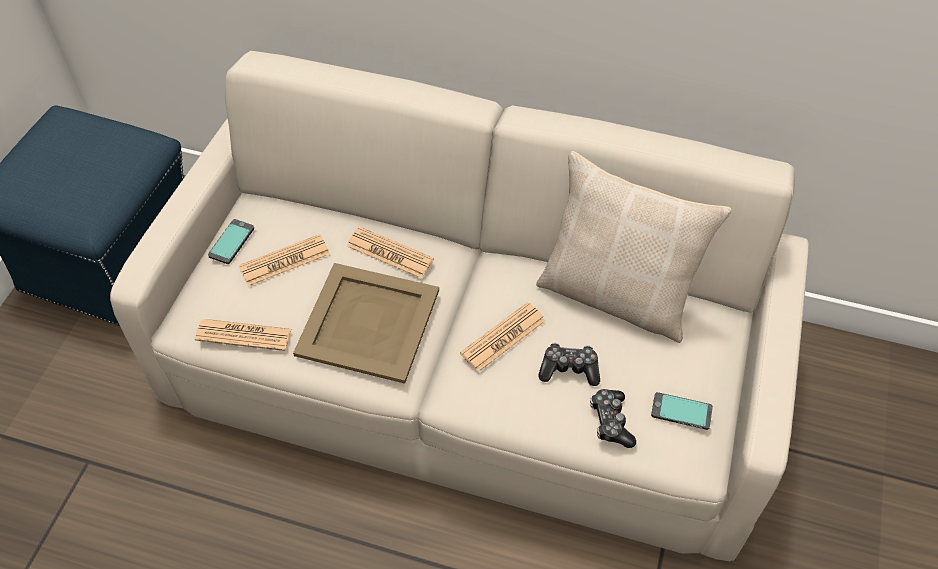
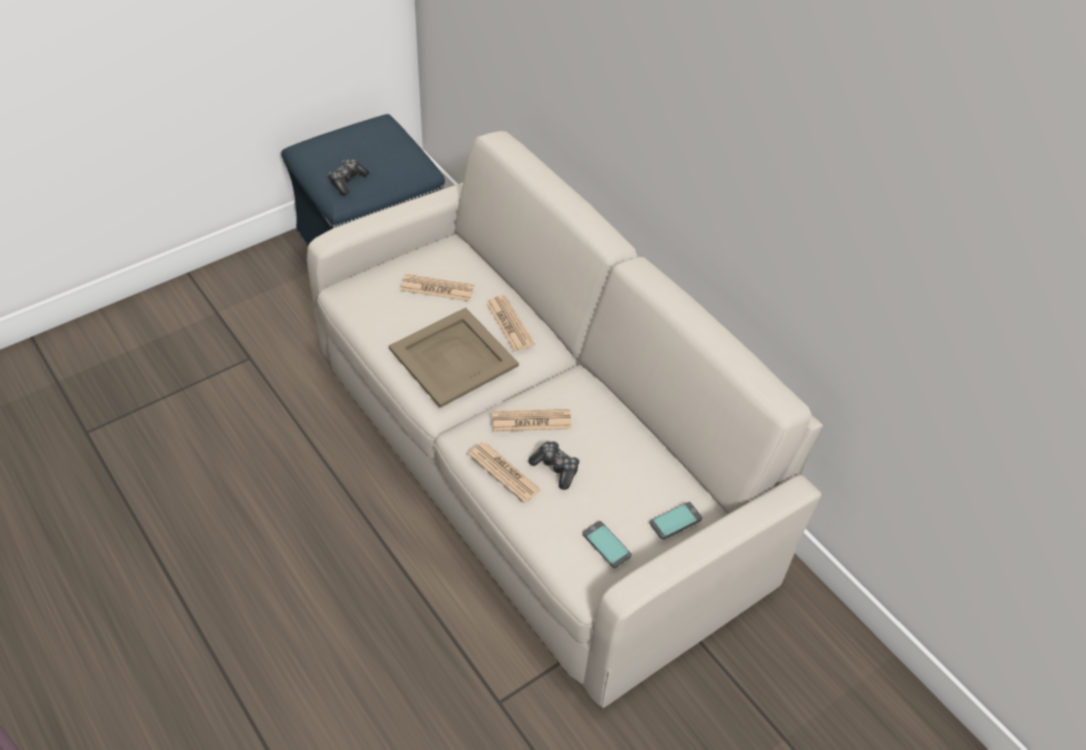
camera: 35 degrees right, 5 degrees down
newspaper [195,319,292,351] -> newspaper moved to [468,443,541,503]
phone [208,219,254,264] -> phone moved to [650,502,702,540]
beige pillow [536,151,731,343] -> none
game controller [590,389,636,448] -> game controller moved to [328,159,369,195]

